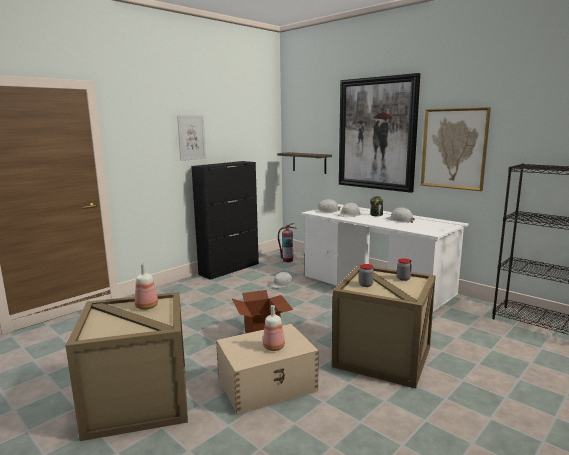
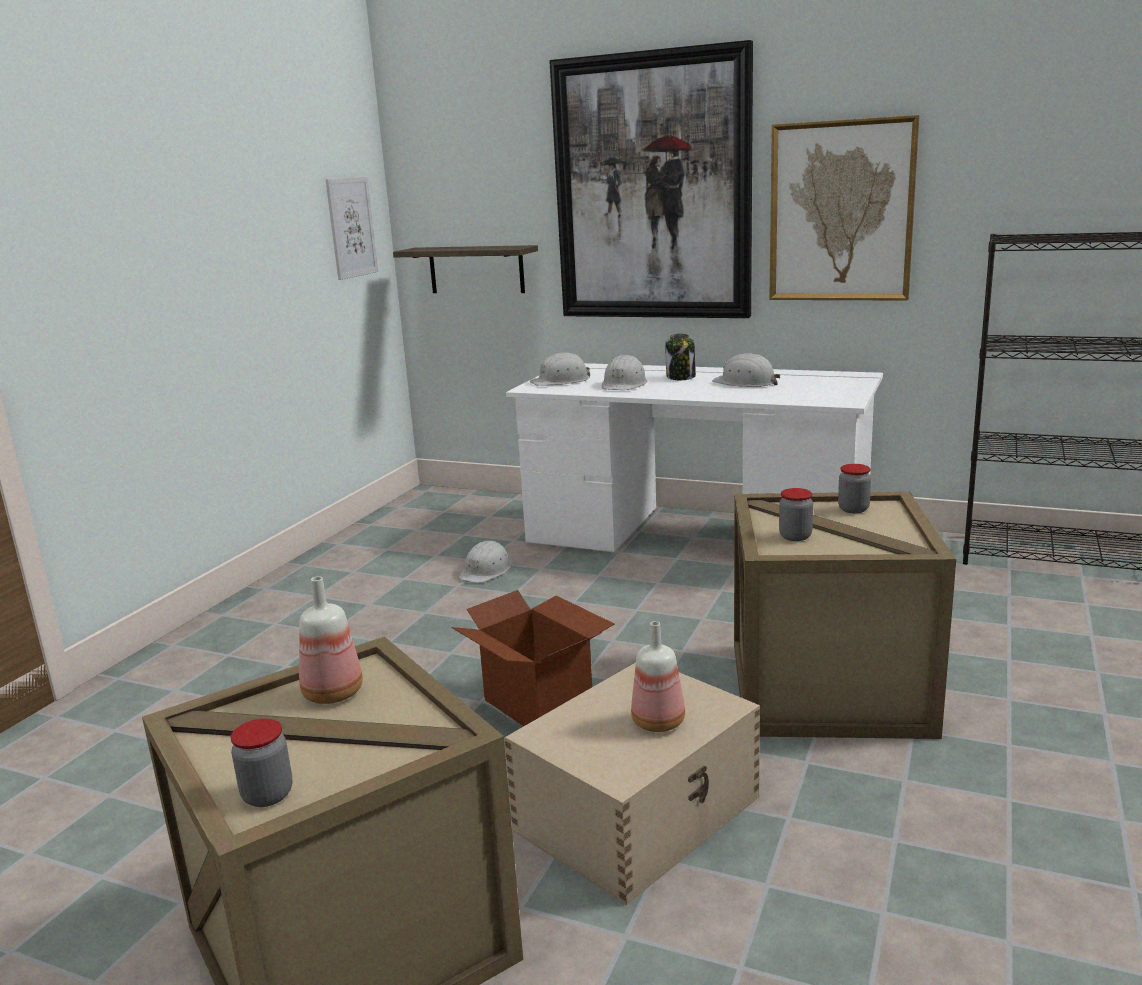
camera: 20 degrees left, 5 degrees up
picture [177,115,206,161] -> picture moved to [325,176,378,280]
black cabinet [191,161,259,280] -> none
fire extinguisher [278,223,297,262] -> none
none -> jar [230,719,292,807]

